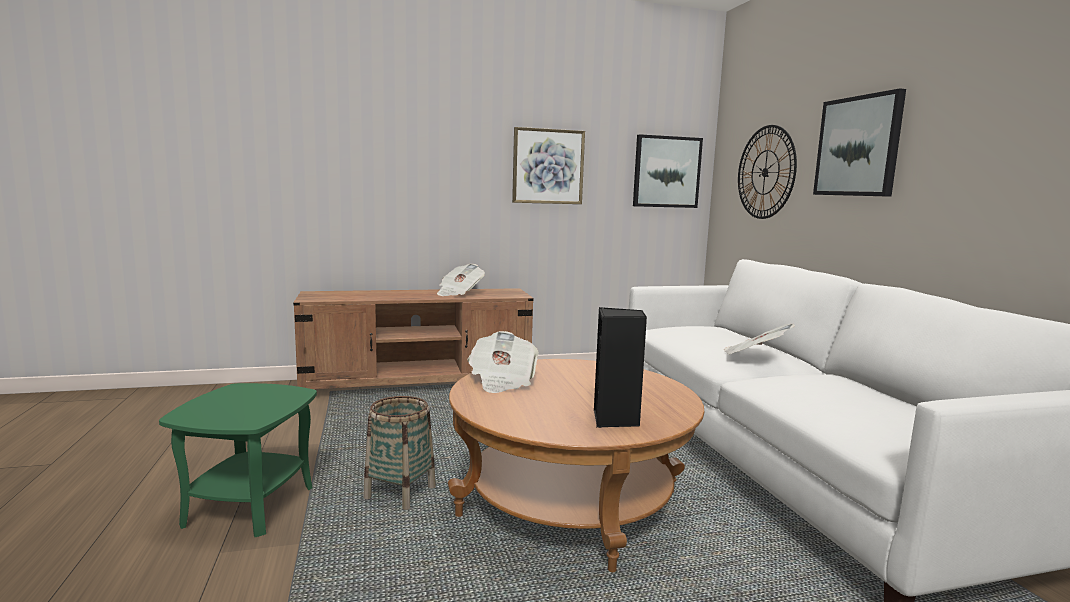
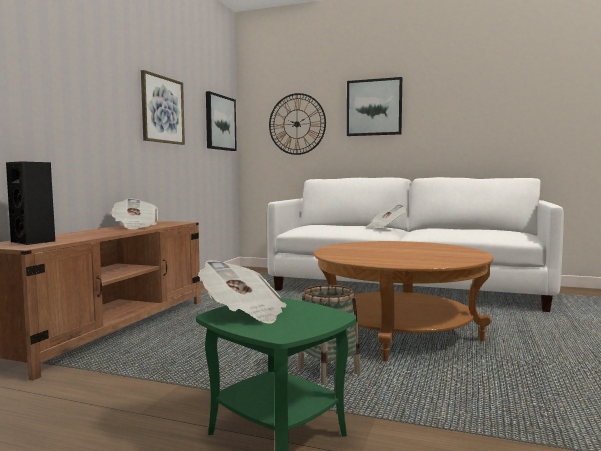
camera: 55 degrees left, 5 degrees down
newspaper [468,331,539,393] -> newspaper moved to [198,260,286,324]
black speaker [594,307,647,428] -> black speaker moved to [6,161,55,245]

